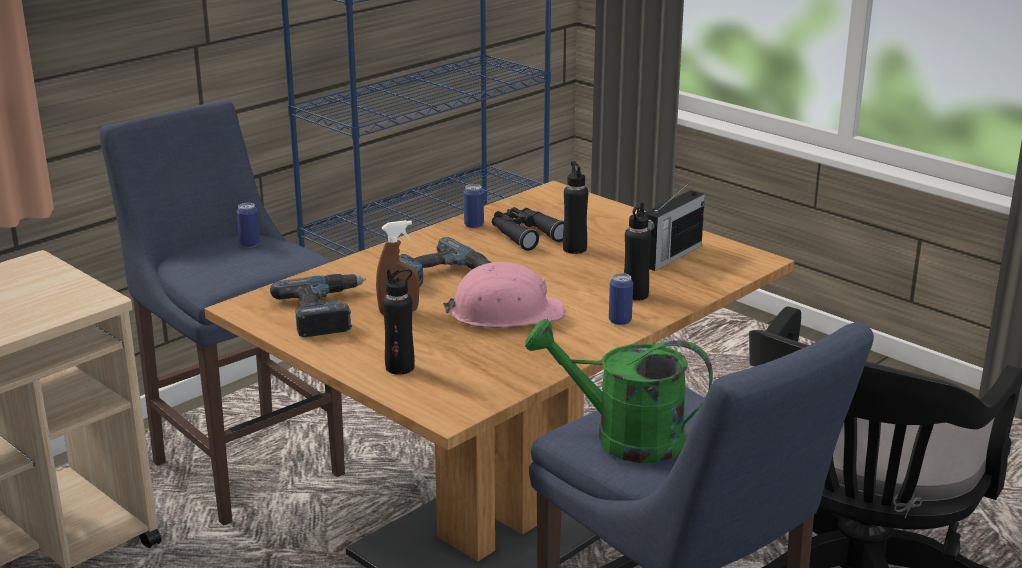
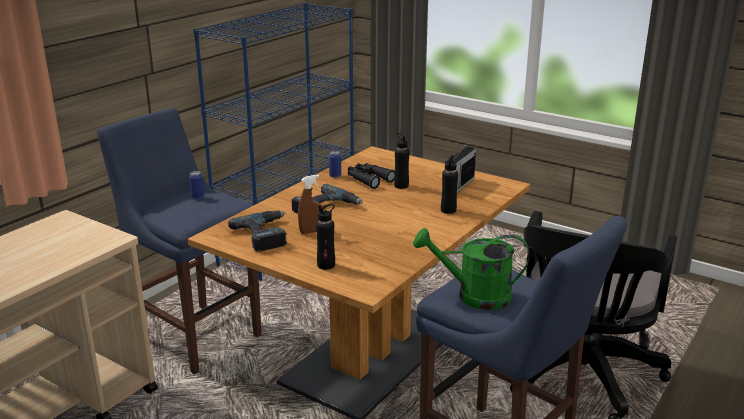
camera: 10 degrees left, 0 degrees up
pink hard hat [443,262,565,328] -> none
can [609,273,633,325] -> none

